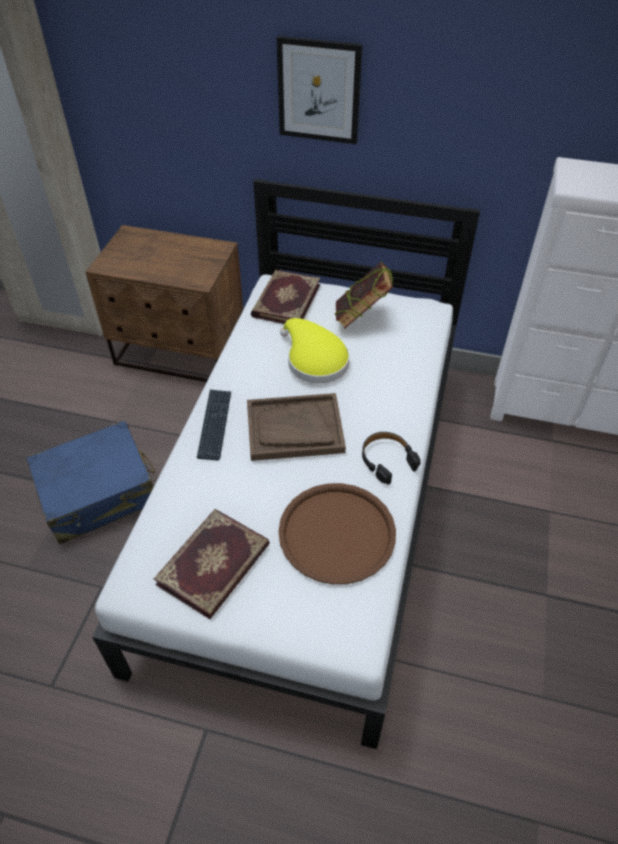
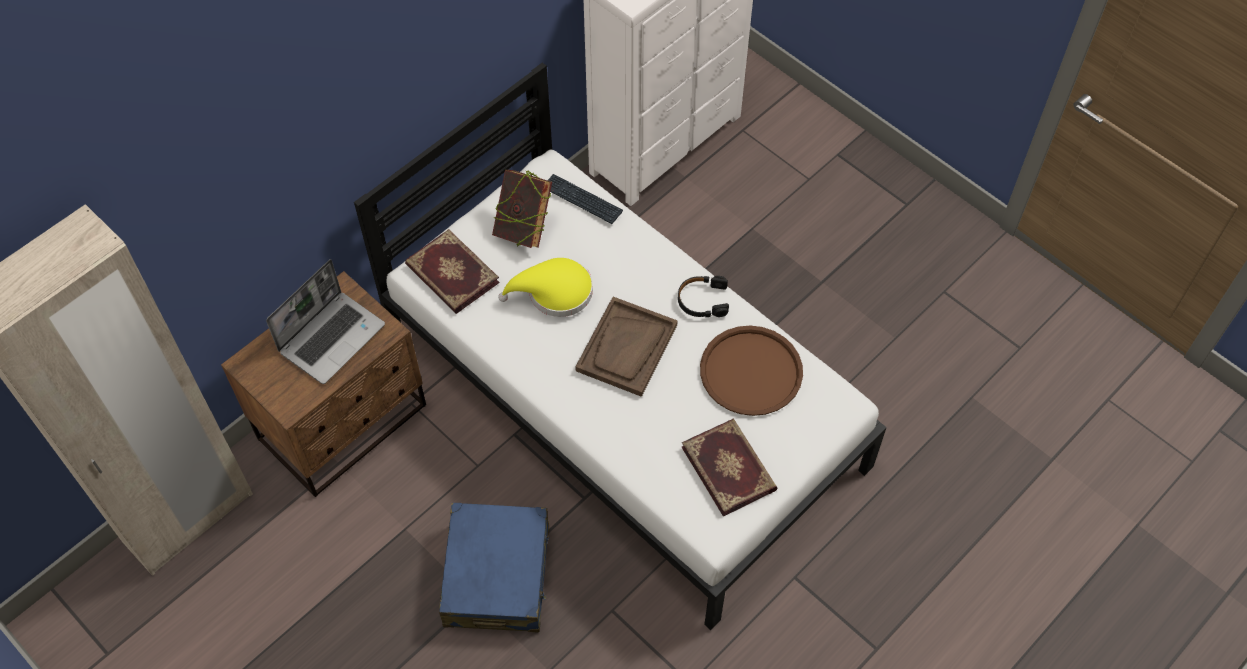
camera: 60 degrees left, 10 degrees up
keyboard [197,390,231,460] -> keyboard moved to [548,174,623,224]
picture [277,36,363,144] -> none
none -> laptop [266,259,385,384]

